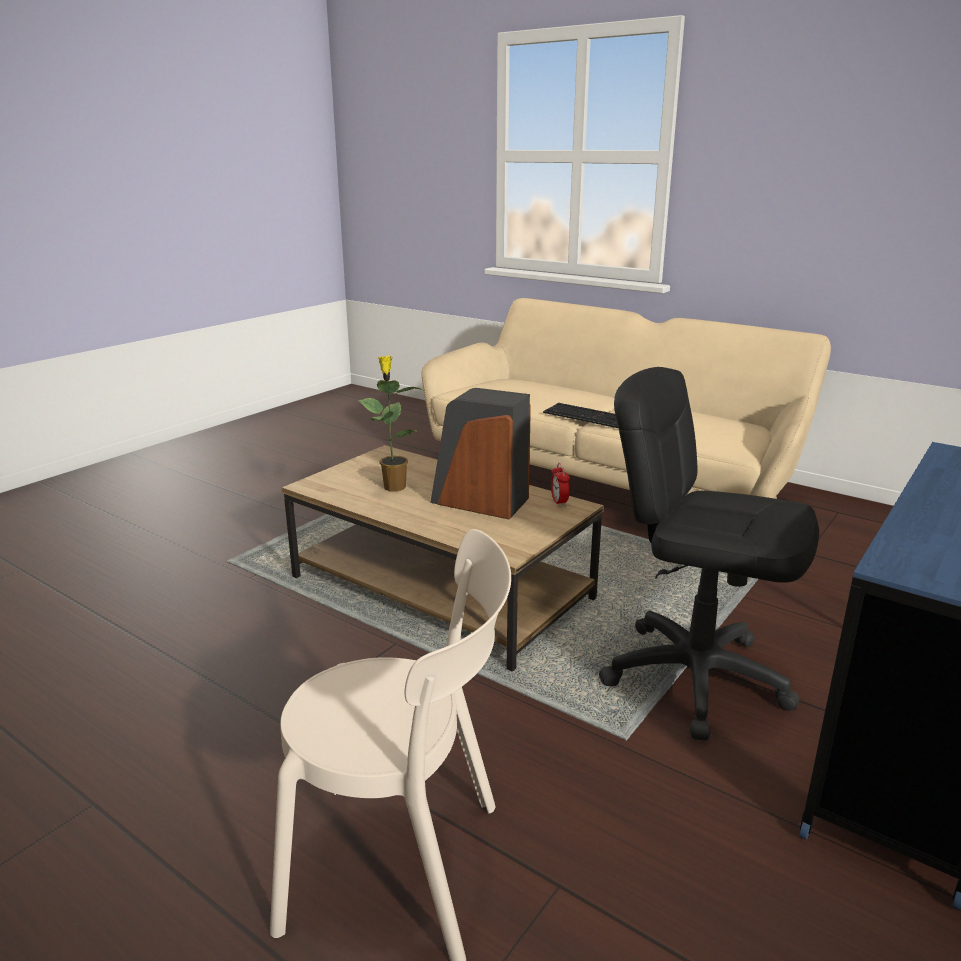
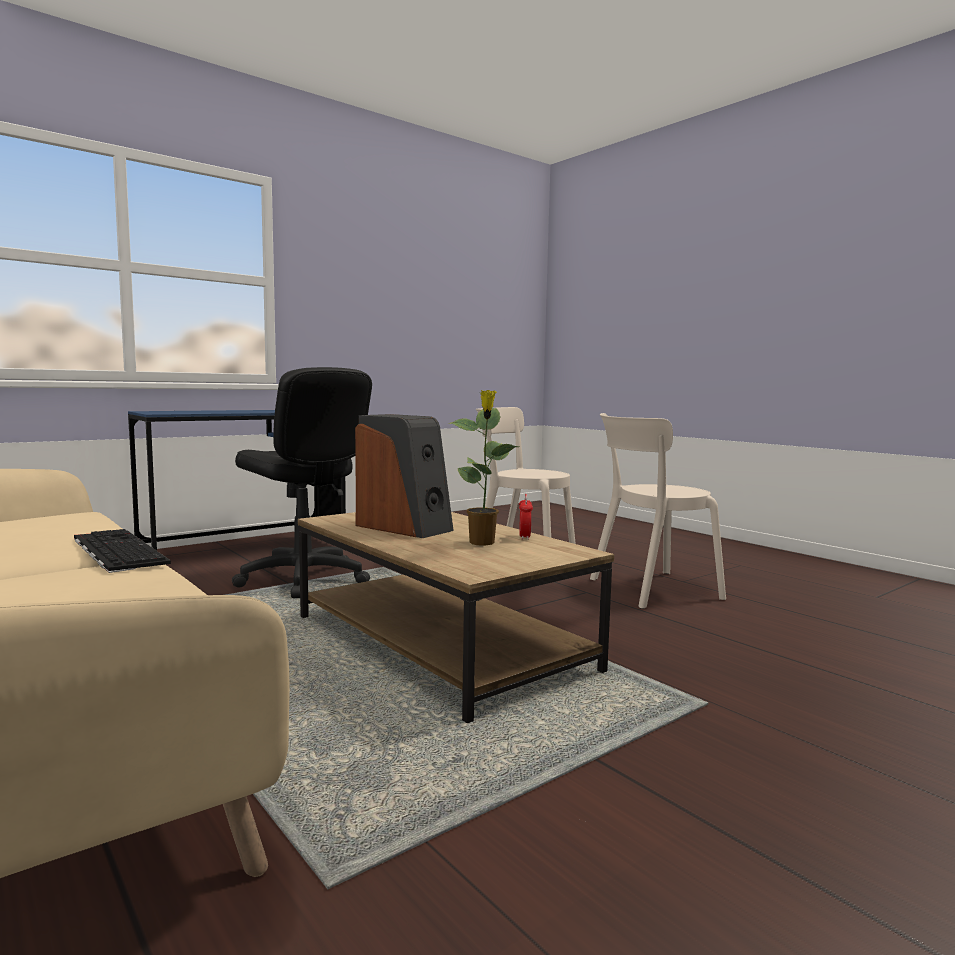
camera: 165 degrees left, 15 degrees down
alarm clock [551,463,570,507] -> alarm clock moved to [519,494,533,540]
none -> beige chair [590,413,726,609]

